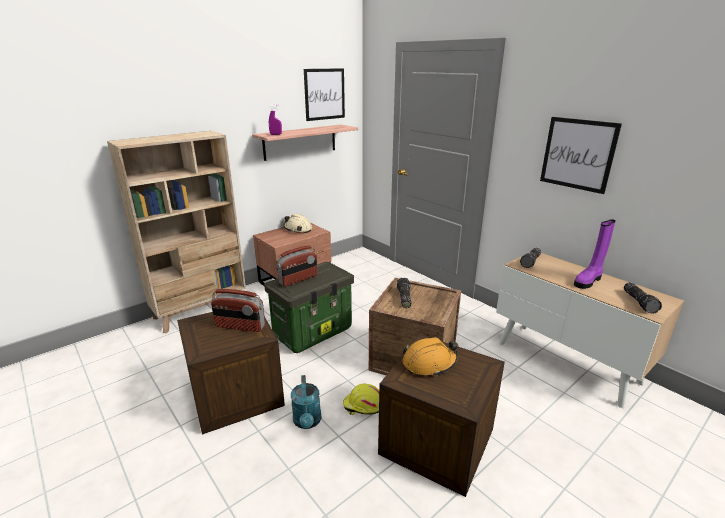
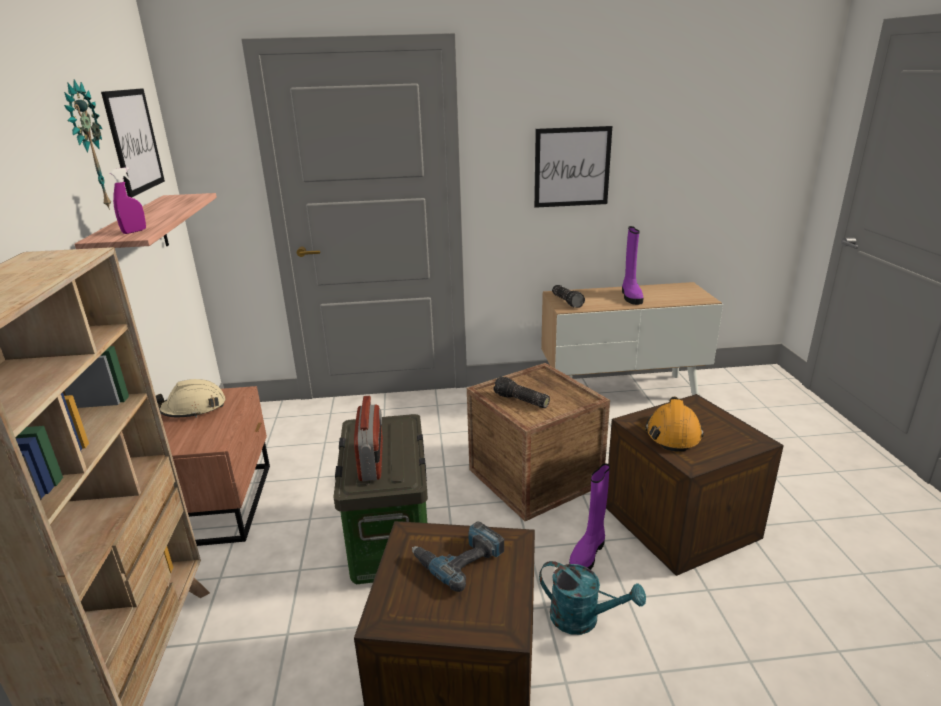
camera: 55 degrees left, 0 degrees up
radio [211,289,265,332] -> power drill [412,521,504,592]
yellow hard hat [343,384,379,415] -> purple boot [569,463,610,570]
flashlight [624,282,662,314] -> none
none -> wall clock [64,79,111,210]

